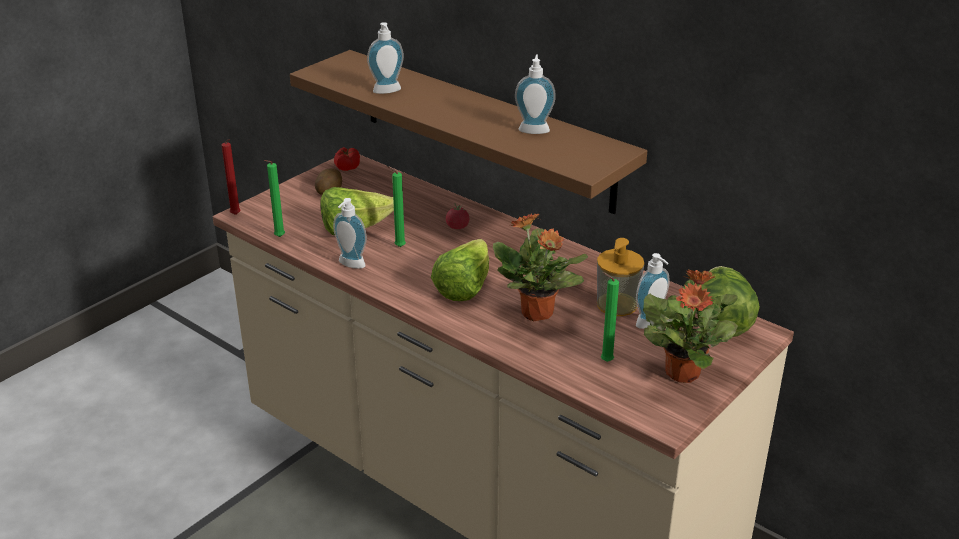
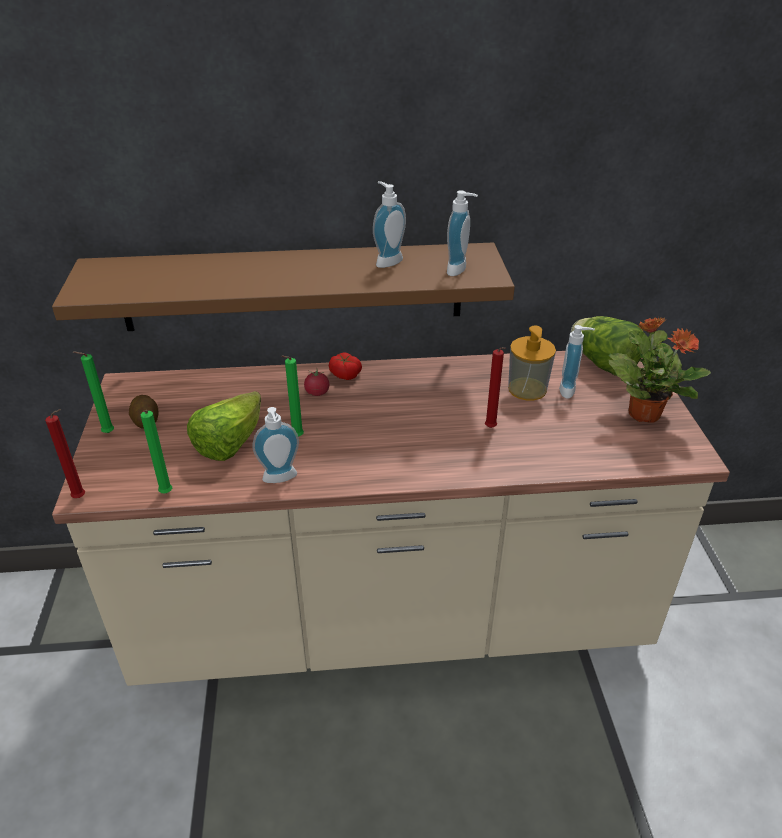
camera: 45 degrees left, 5 degrees up
tomato [334,147,360,171] -> tomato moved to [329,353,362,380]
soap dispenser [367,22,404,94] -> soap dispenser moved to [447,190,478,276]
lettuce [431,239,489,301] -> none
potted plant [493,214,588,321] -> red candle [485,347,506,428]
green candle [601,272,619,362] -> green candle moved to [73,351,114,433]

